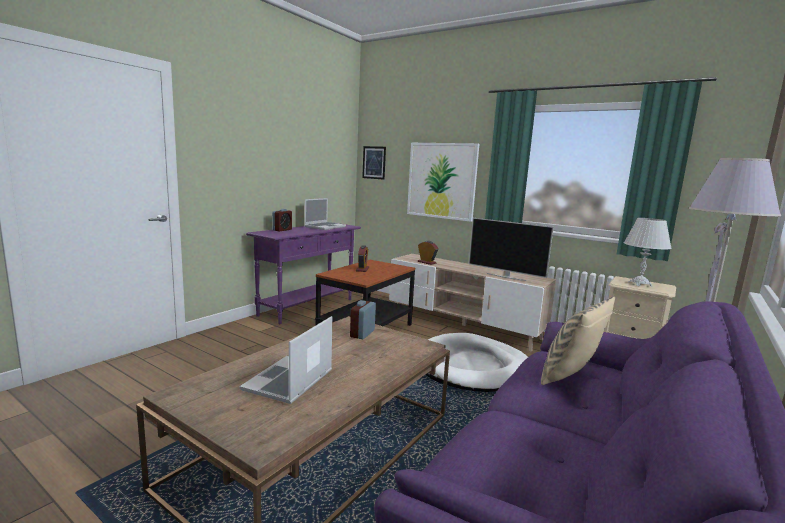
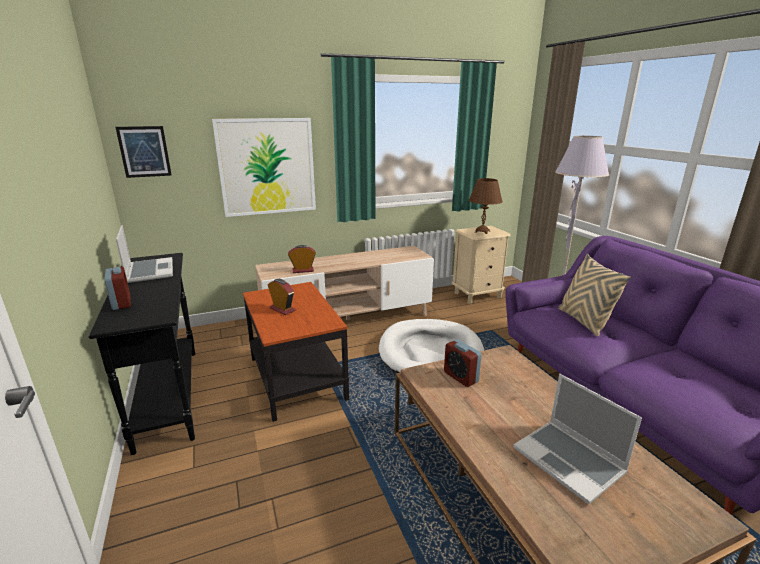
camera: 55 degrees left, 10 degrees up
purple console table [246,223,361,324] -> black console table [89,253,195,455]
television [469,218,554,281] -> none
white table lamp [624,218,672,287] -> brown table lamp [469,178,503,234]

